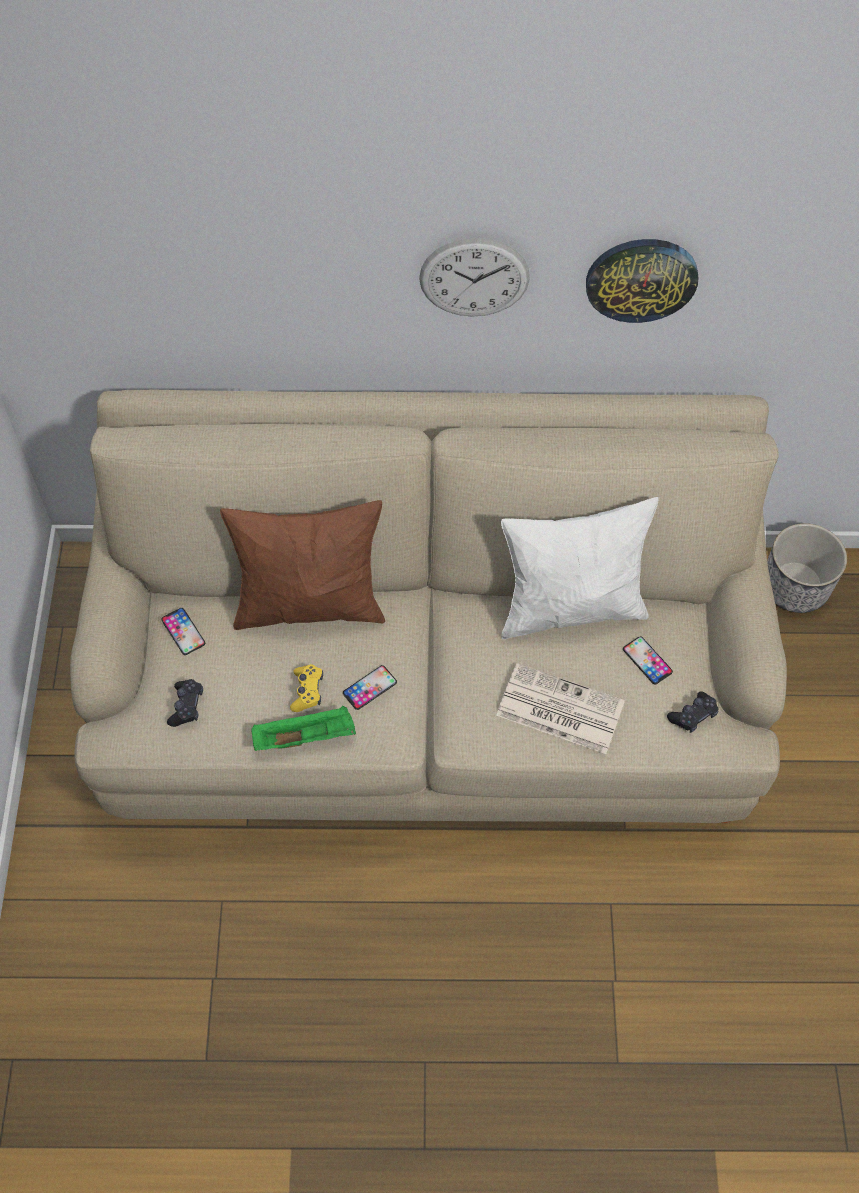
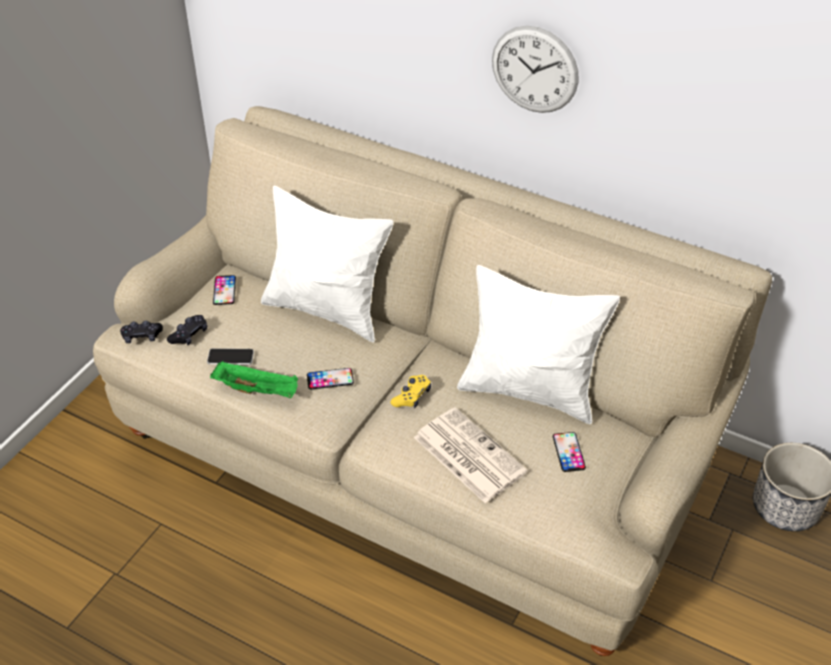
camera: 30 degrees right, 15 degrees down
brown pillow [220,500,385,630] -> white pillow [261,186,393,342]
yellow game controller [290,664,323,712] -> yellow game controller moved to [391,375,431,408]
wall clock [586,239,699,323] -> none
black game controller [667,691,719,733] -> black game controller moved to [120,321,163,343]
none -> phone [207,348,254,365]

